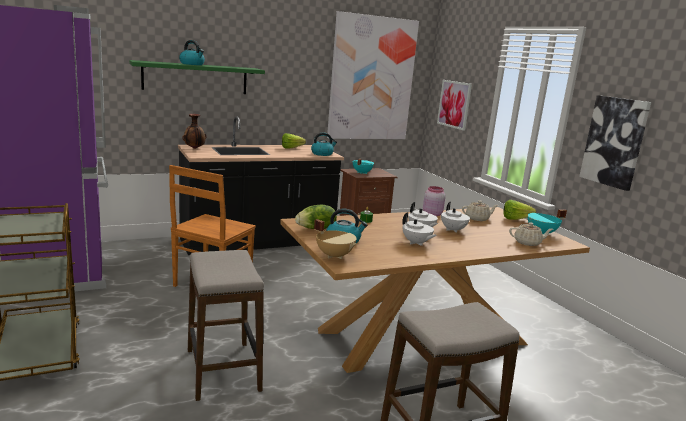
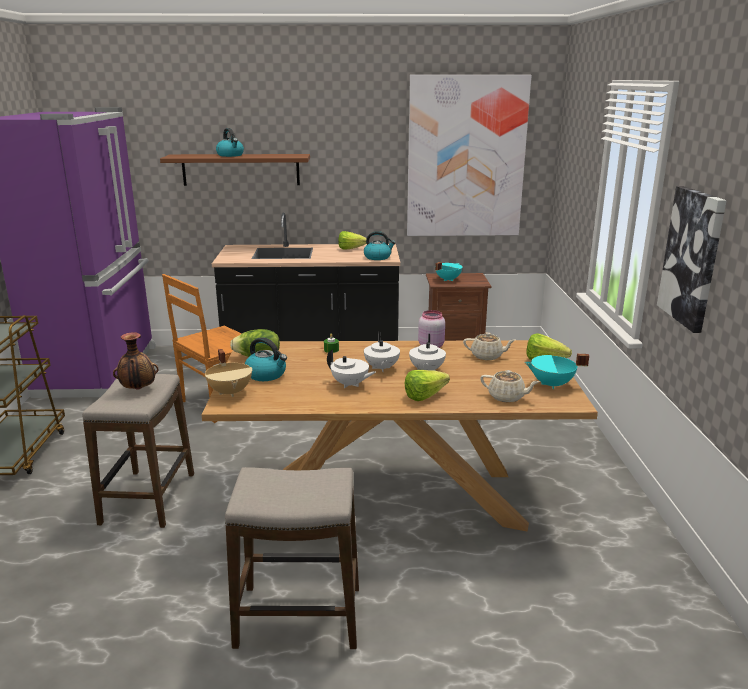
camera: 25 degrees right, 5 degrees up
green shelf [129,60,265,94] -> brown shelf [160,154,310,186]
vase [182,114,206,149] -> vase moved to [113,332,158,390]
white teapot [402,212,437,246] -> white teapot turned 45 degrees counterclockwise [327,349,376,388]
picture [437,80,472,131] -> none
none -> lettuce [405,370,450,401]

